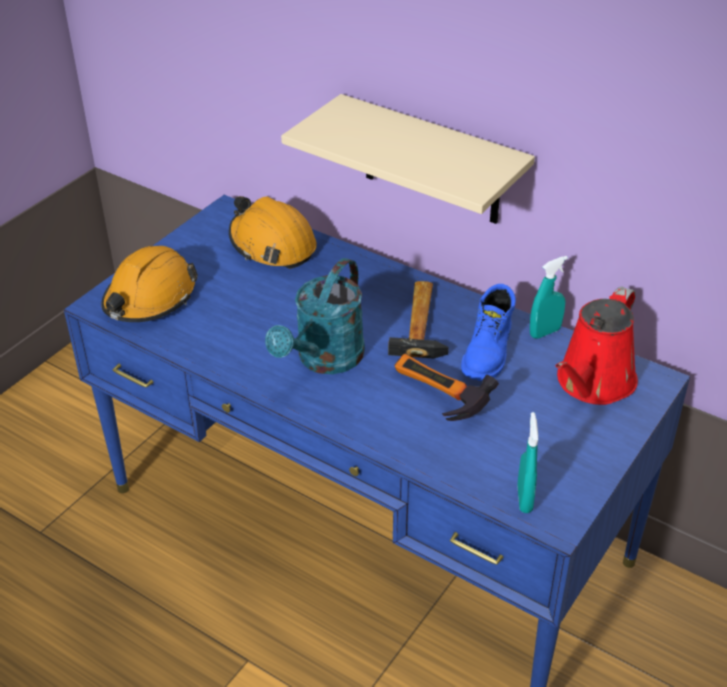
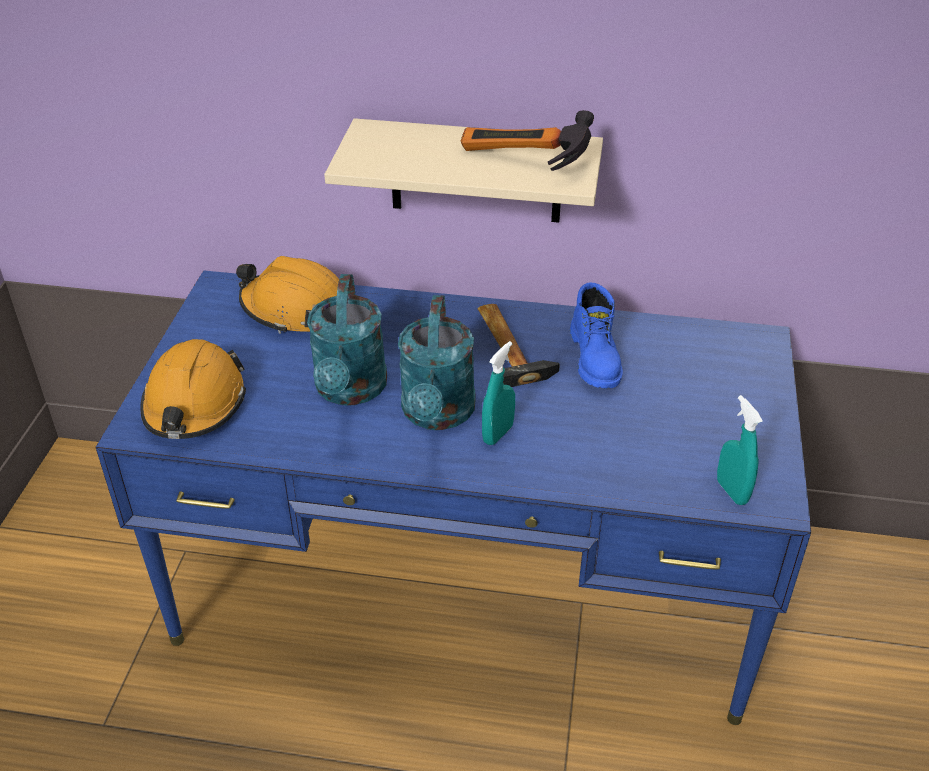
camera: 25 degrees left, 0 degrees up
hammer [395,354,499,421] -> hammer moved to [461,110,594,171]
turquoise spray bottle [530,256,568,339] -> turquoise spray bottle moved to [482,341,515,445]
red watering can [556,286,638,405] -> none
none -> turquoise watering can [307,274,387,406]

